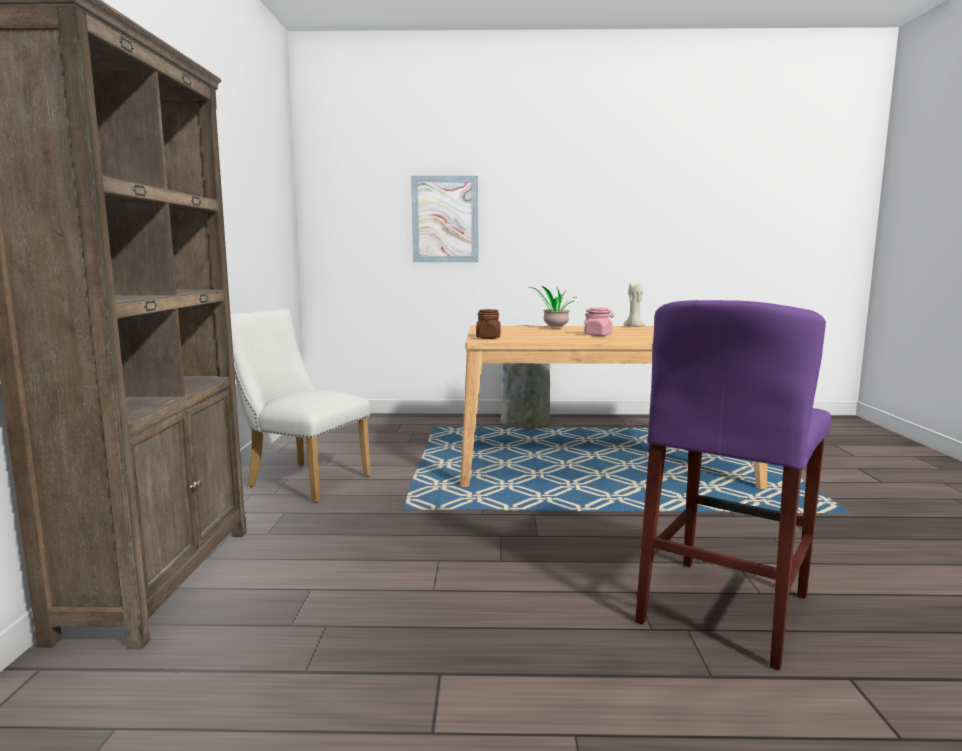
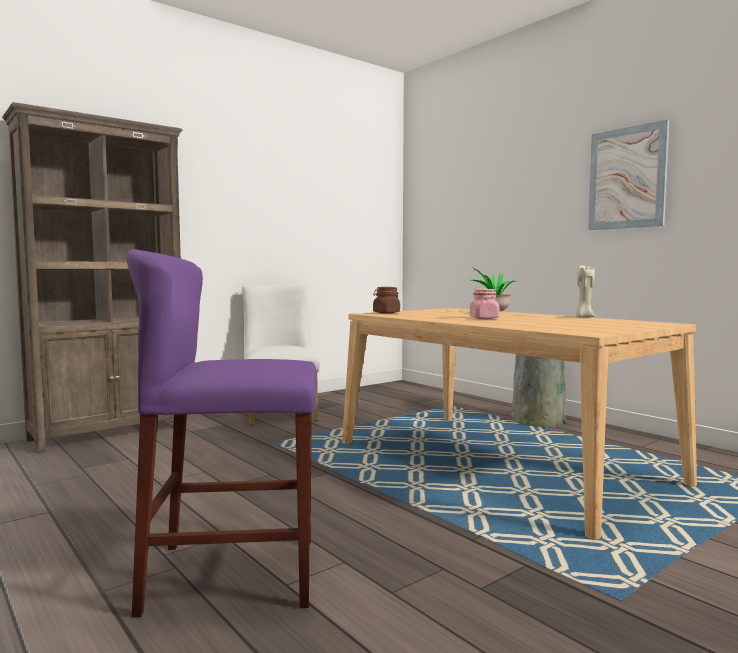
camera: 50 degrees right, 5 degrees down
picture [411,176,478,262] -> picture moved to [588,120,669,230]

